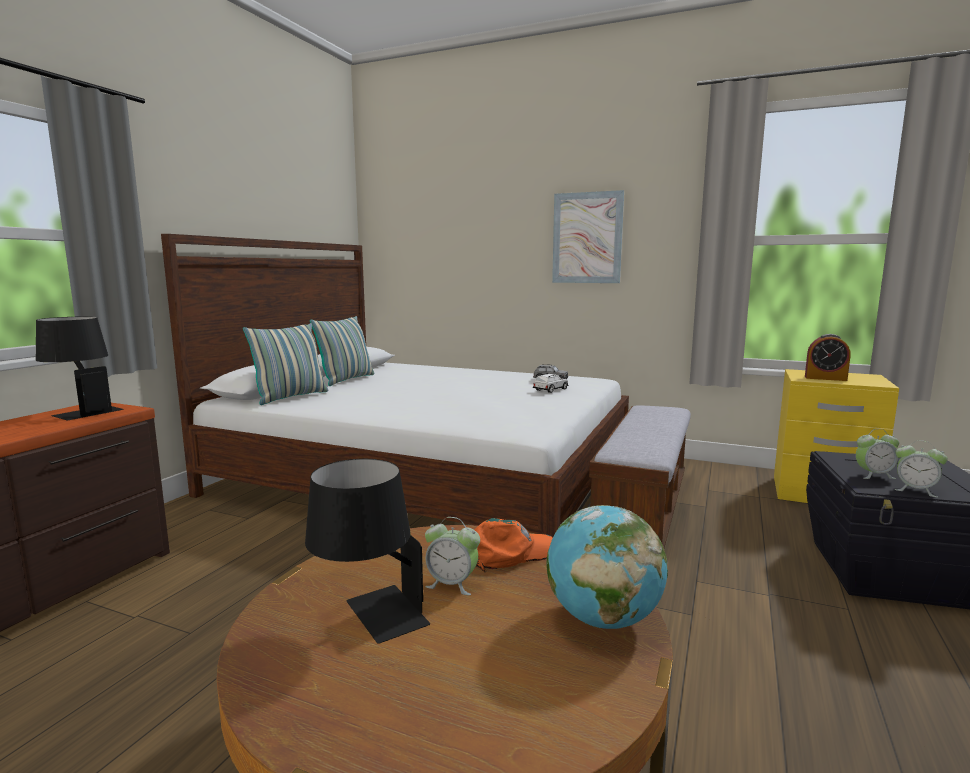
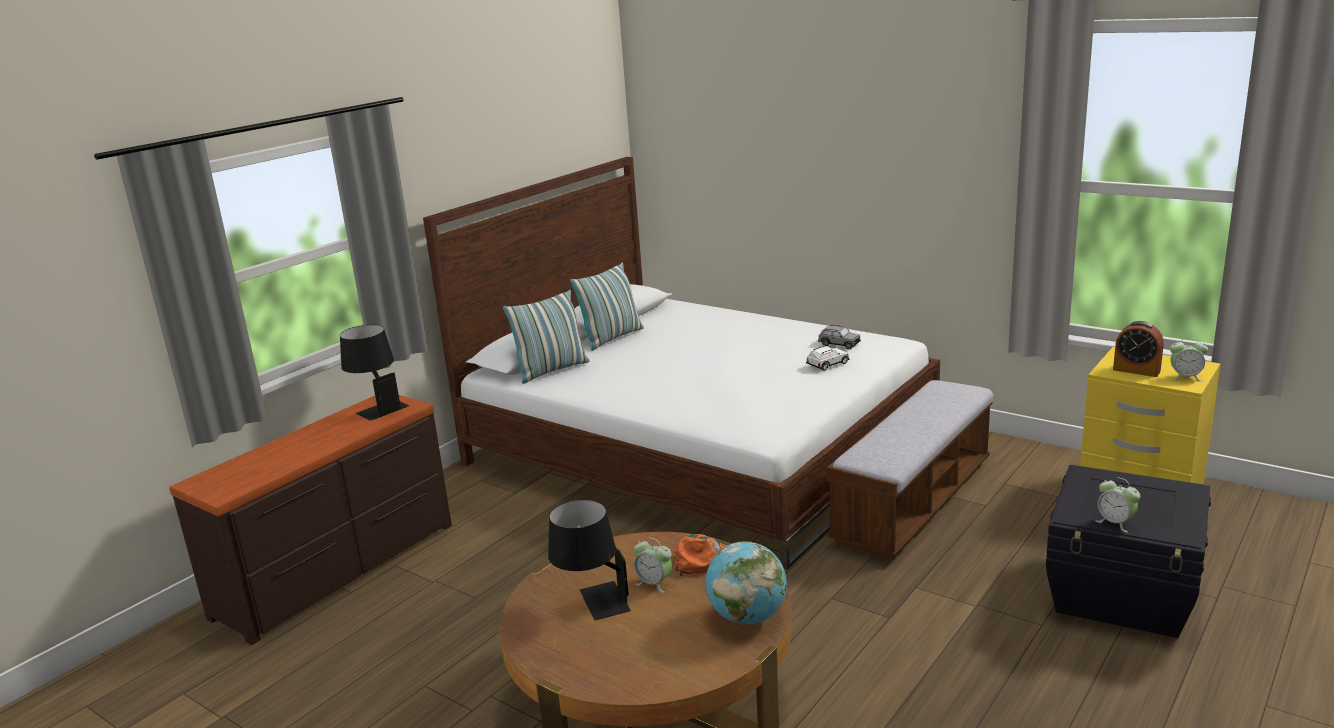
camera: 15 degrees right, 10 degrees up
picture [552,190,624,283] -> none
alarm clock [856,429,899,479] -> alarm clock moved to [1170,337,1208,381]

